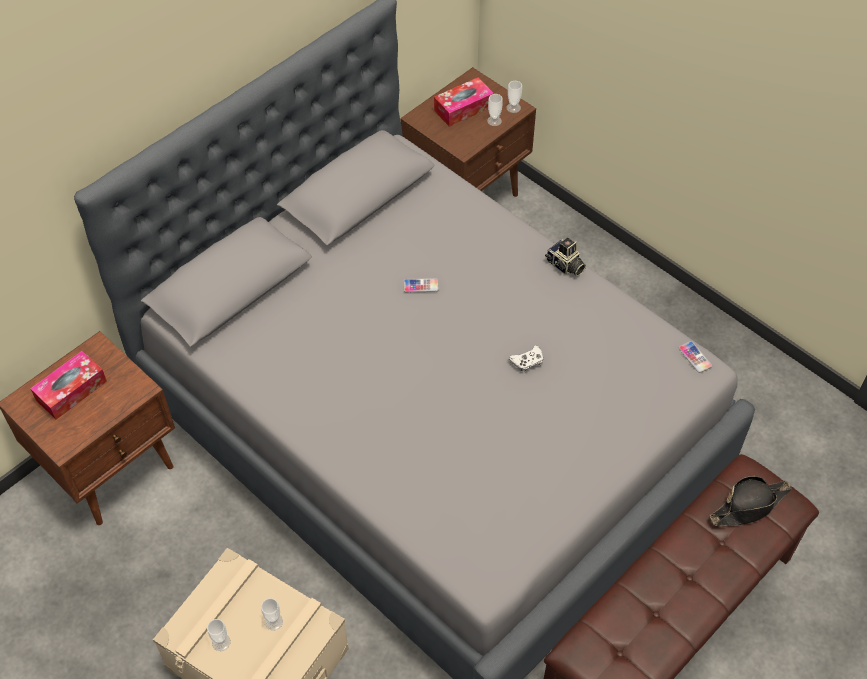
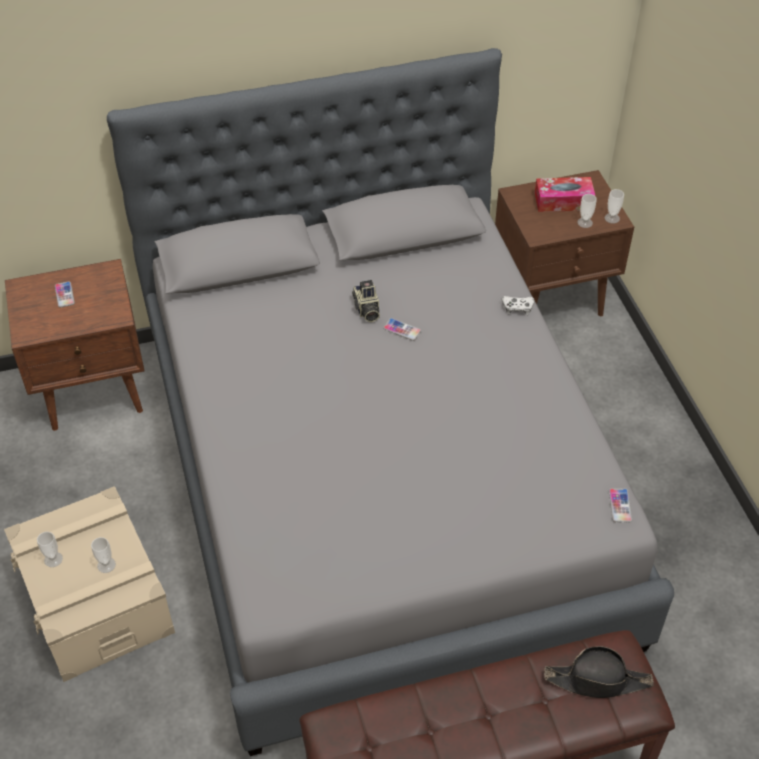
camera: 30 degrees right, 5 degrees down
tissue box [30,351,107,420] -> phone [55,281,75,307]
white game controller [509,345,543,373] -> white game controller moved to [502,296,535,315]
camera [545,237,586,276] -> camera moved to [352,280,380,322]

